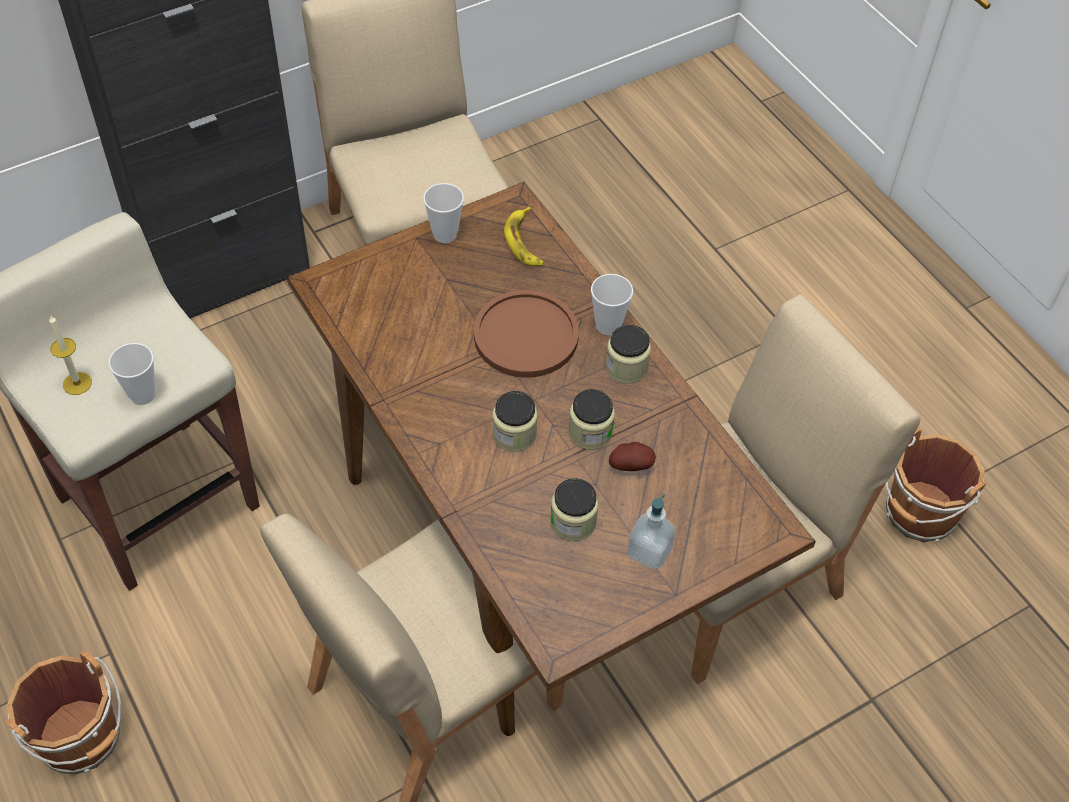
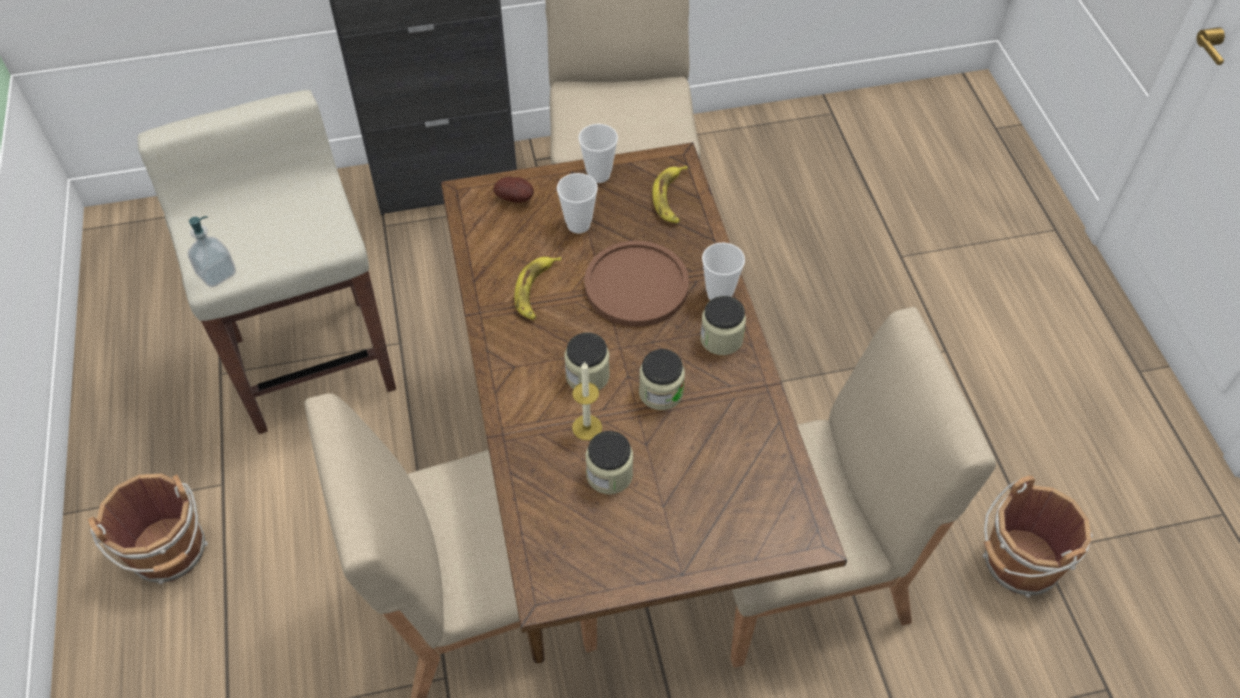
camera: 20 degrees right, 0 degrees up
candle [49,315,92,395] -> candle moved to [572,361,602,441]
cup [109,343,156,405] -> cup moved to [557,173,598,233]
potato [609,442,656,471] -> potato moved to [494,177,534,203]
soap dispenser [627,494,676,569] -> soap dispenser moved to [188,216,236,287]
none -> banana [514,257,561,320]

